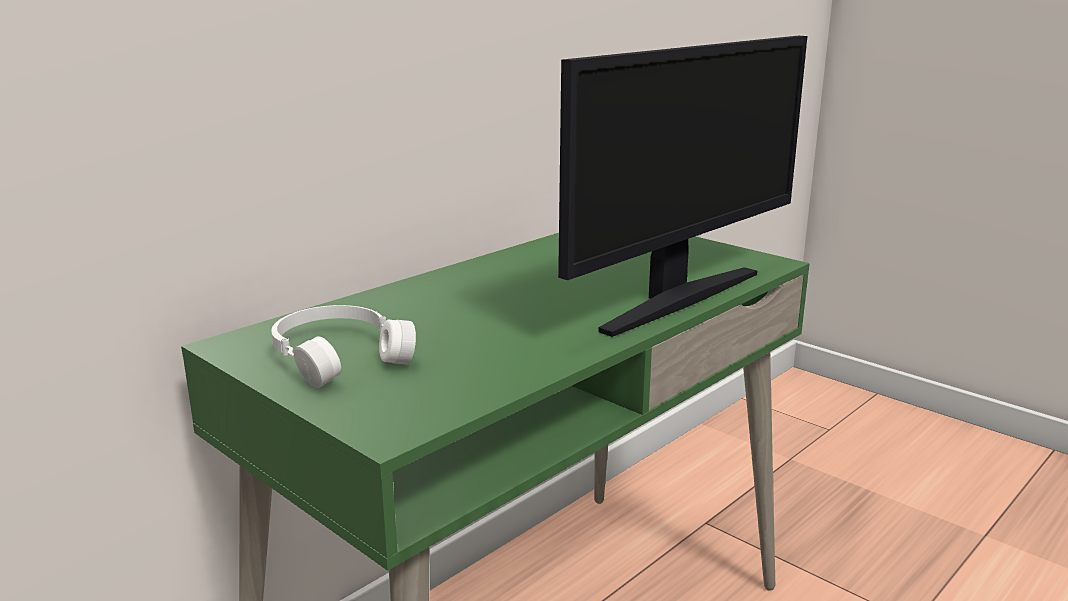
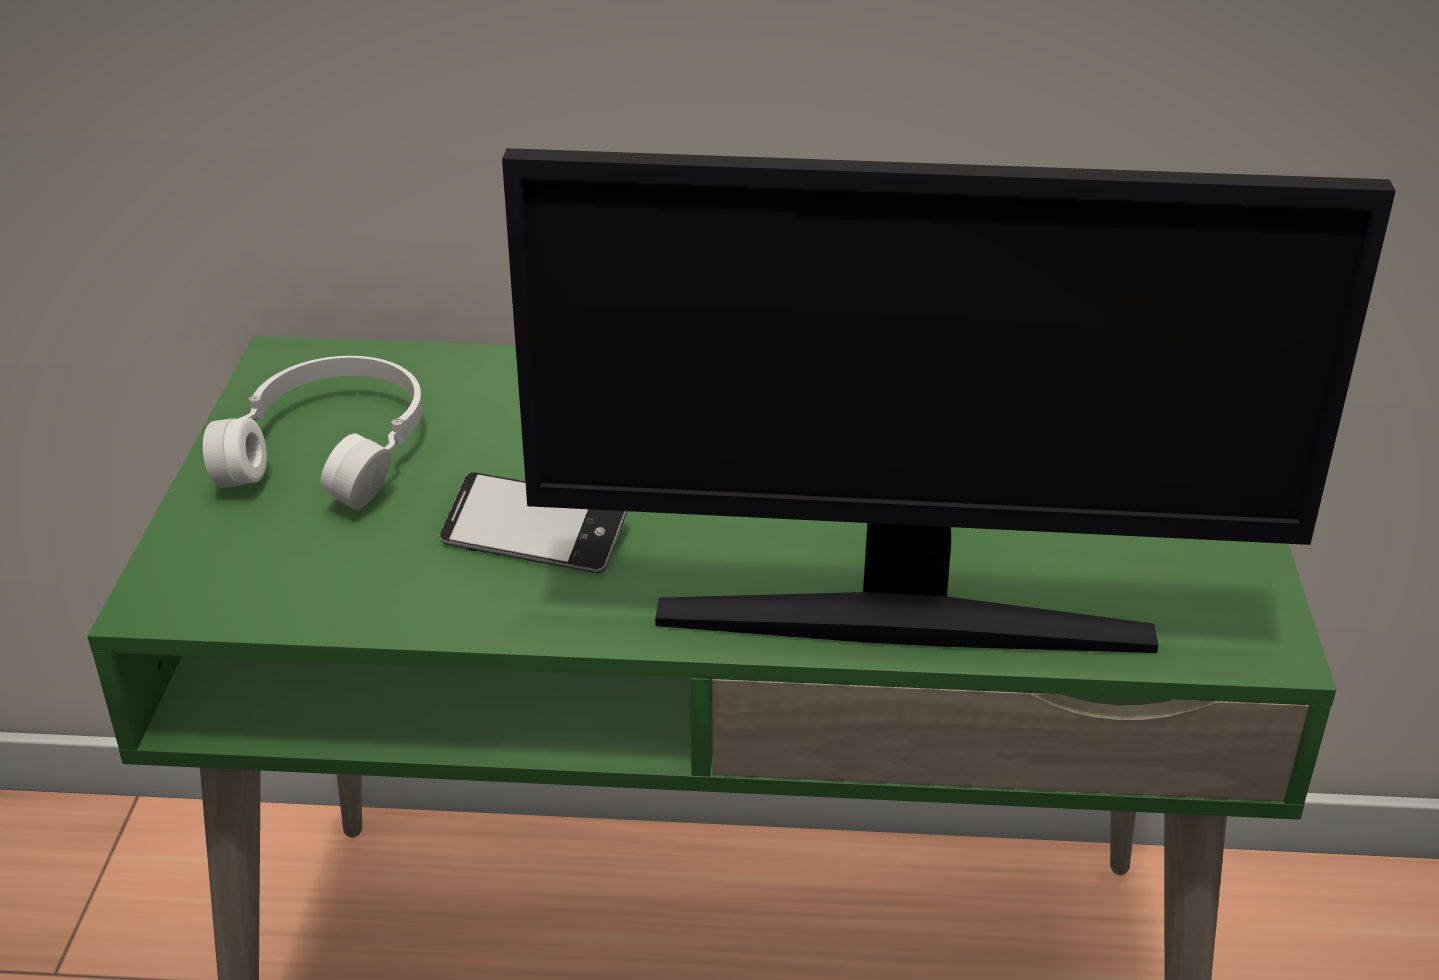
camera: 50 degrees right, 15 degrees up
none -> phone [440,472,627,573]

